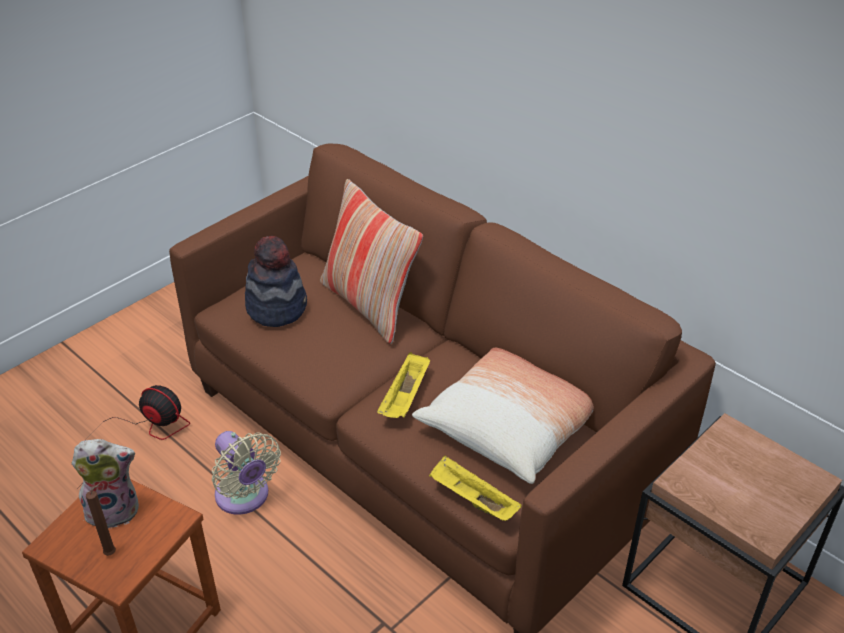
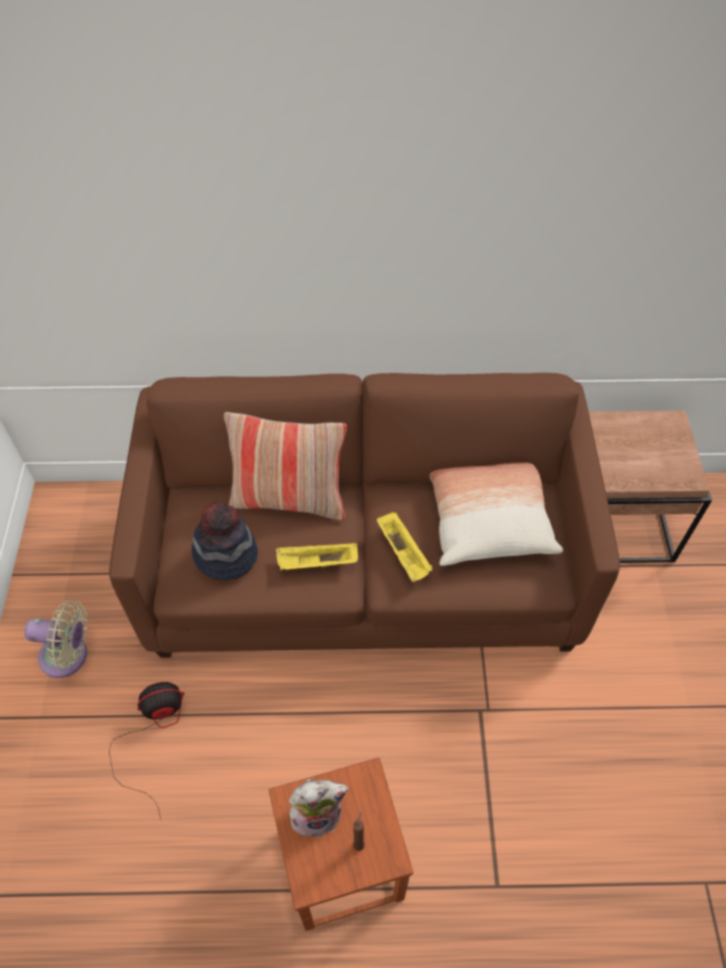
camera: 45 degrees left, 15 degrees up
plush toy [72,439,139,529] -> plush toy turned 45 degrees clockwise [289,778,349,838]
beige fan [212,431,281,515] -> beige fan moved to [24,600,88,678]
yellow tray [429,455,522,521] -> yellow tray moved to [276,543,358,570]

